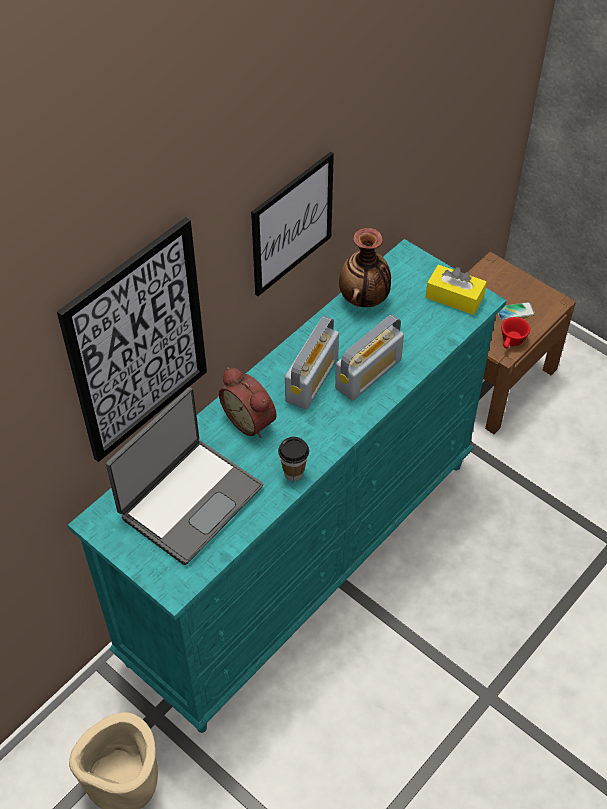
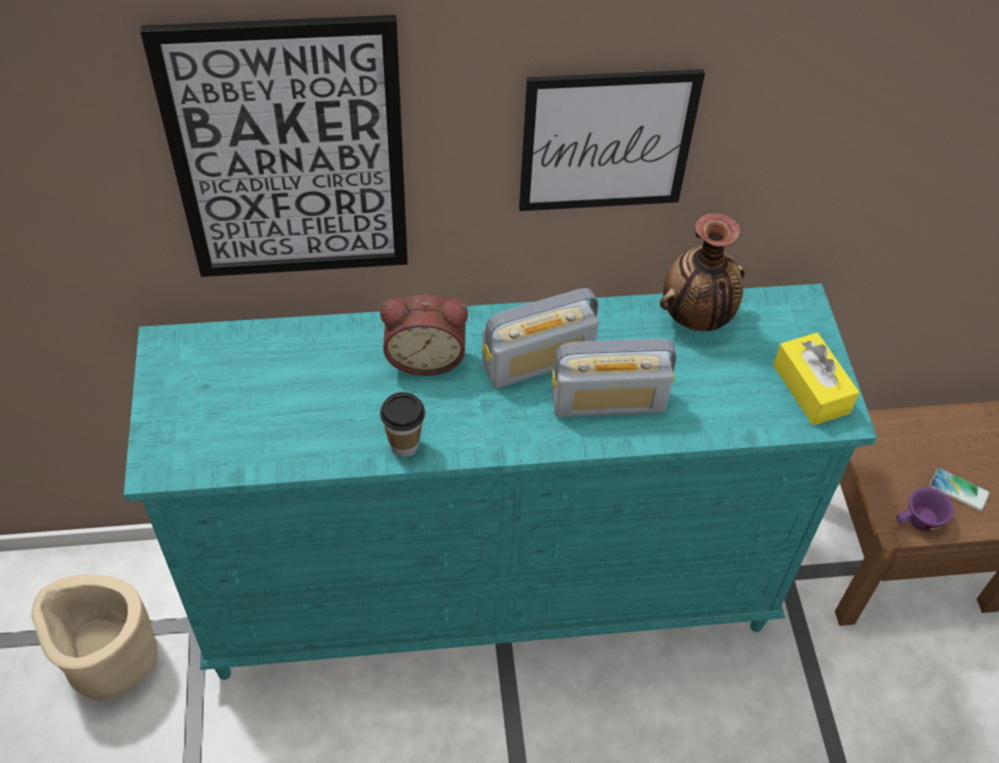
camera: 40 degrees right, 0 degrees up
laptop [106,387,263,565] -> none
alarm clock [219,367,276,438] -> alarm clock turned 90 degrees counterclockwise [380,295,468,376]
red cup [501,317,530,348] -> purple cup [896,487,954,532]

